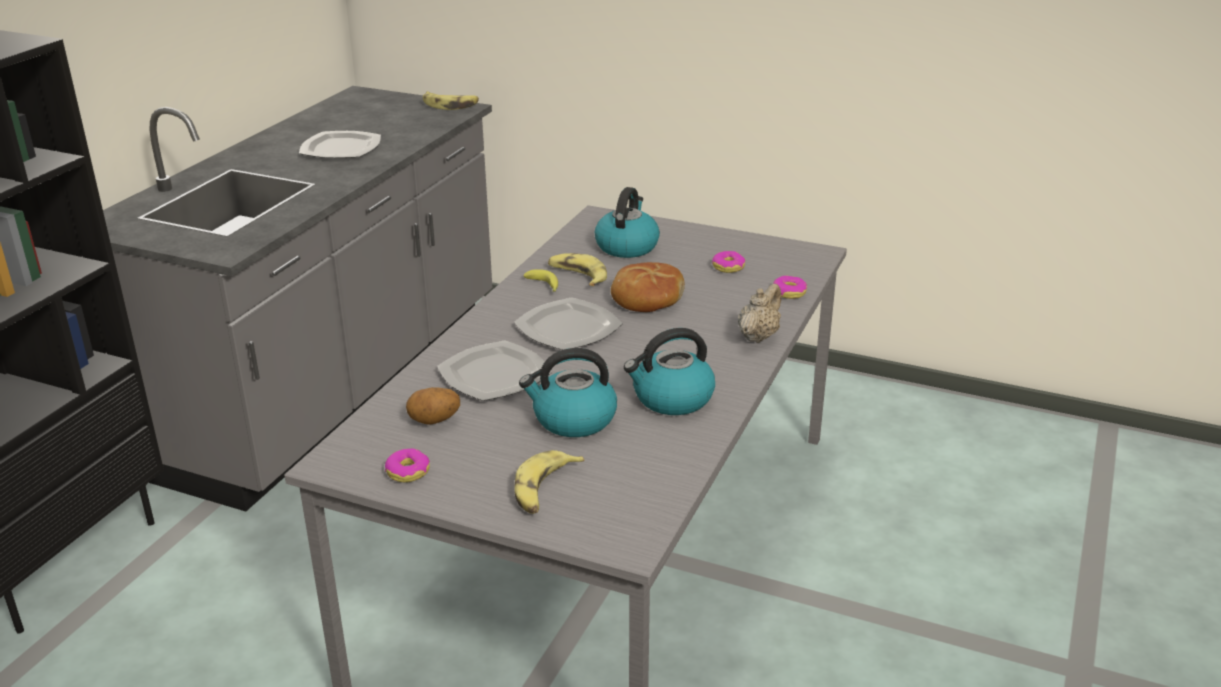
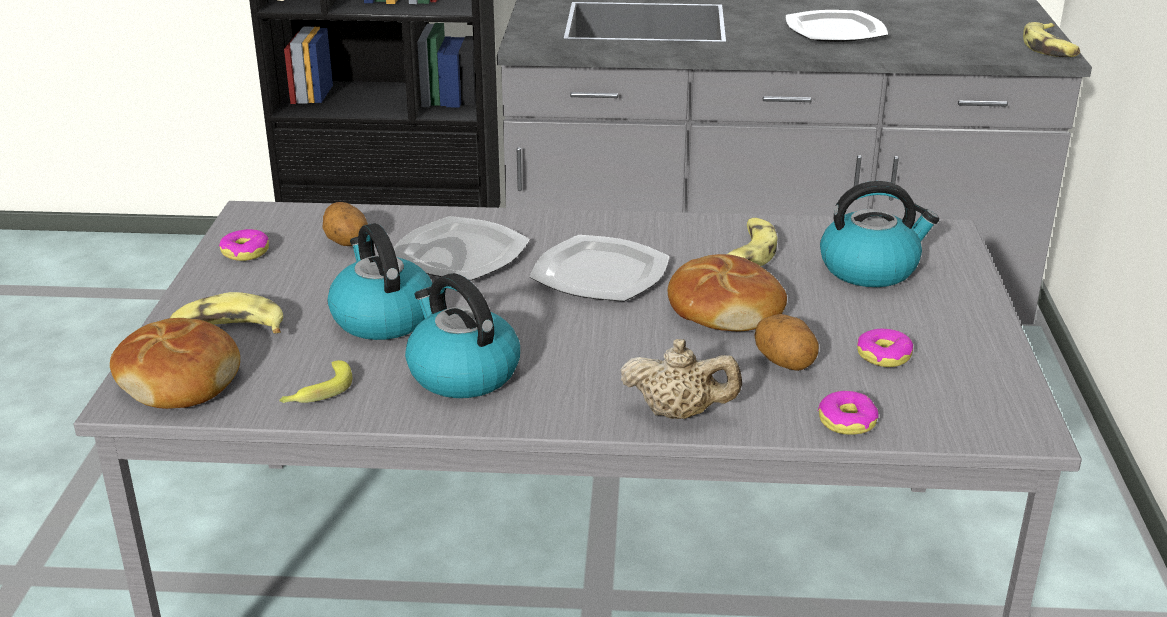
camera: 70 degrees right, 0 degrees up
banana [523,269,558,292] -> banana moved to [279,360,352,403]
none -> bread [110,318,240,409]
none -> potato [754,314,819,371]

